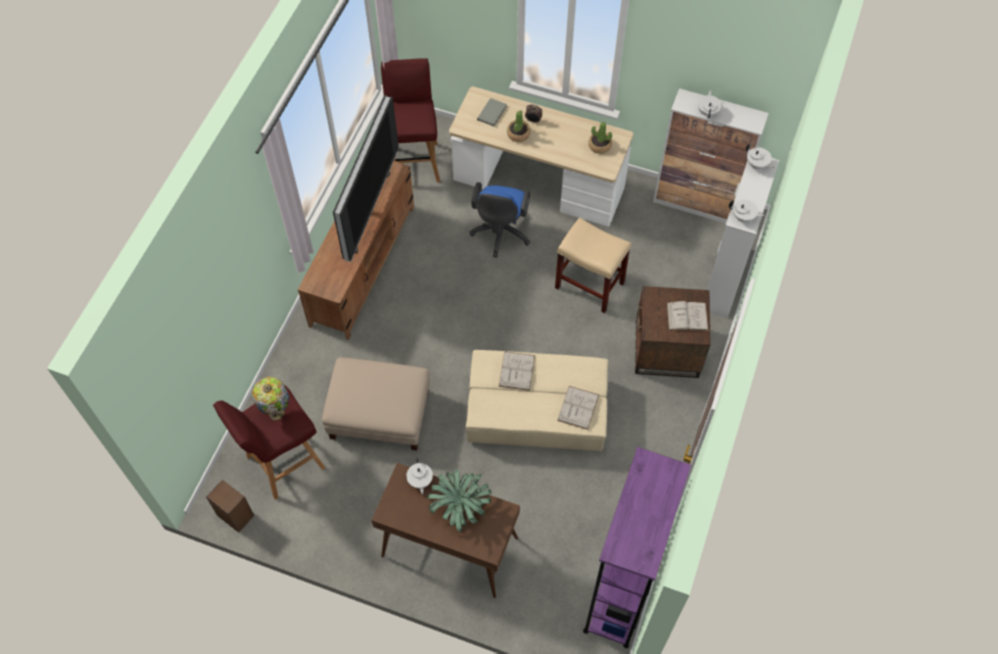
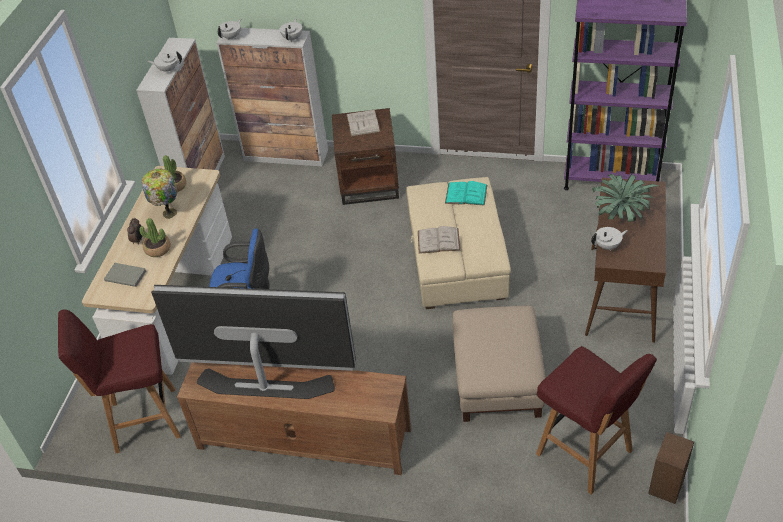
camera: 95 degrees left, 15 degrees down
table lamp [252,377,289,420] -> table lamp moved to [142,169,177,219]
beige stool [555,218,631,313] -> none
white book [557,386,599,430] -> turquoise book [445,181,487,206]

